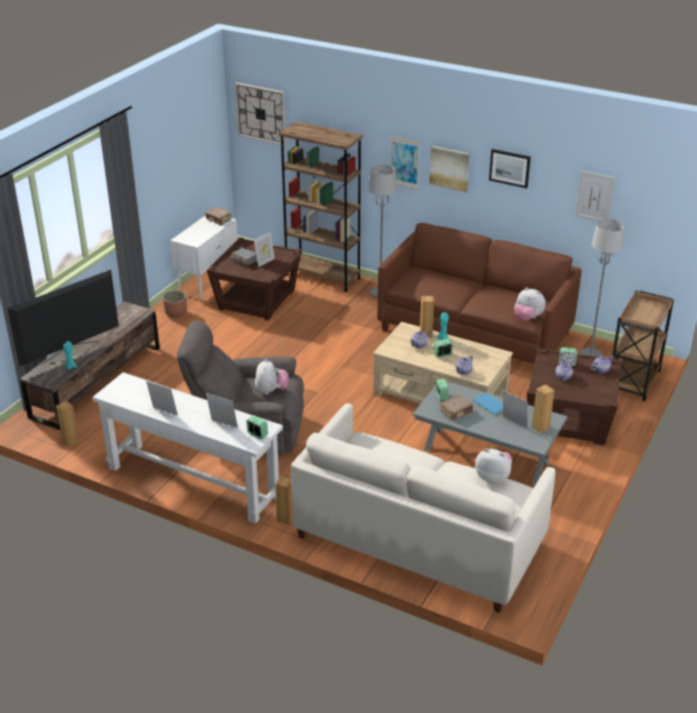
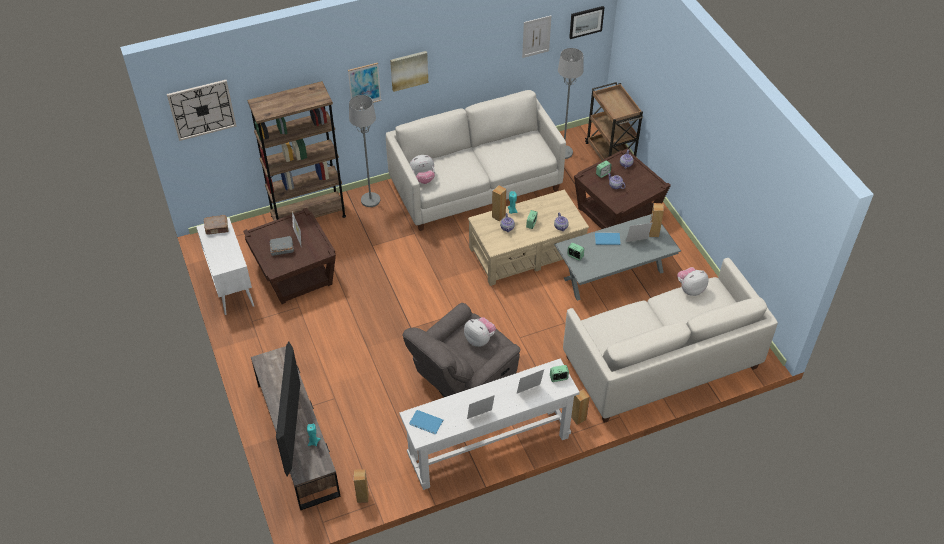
camera: 50 degrees left, 15 degrees up
planter [162,290,187,318] -> none
brown sofa [377,223,581,364] -> white sofa [386,90,566,231]
brown book [439,395,473,420] -> none
picture [489,149,531,188] -> picture moved to [569,6,605,39]
plush toy [514,288,546,321] -> plush toy moved to [410,155,435,184]
none -> blue book [409,410,443,434]

